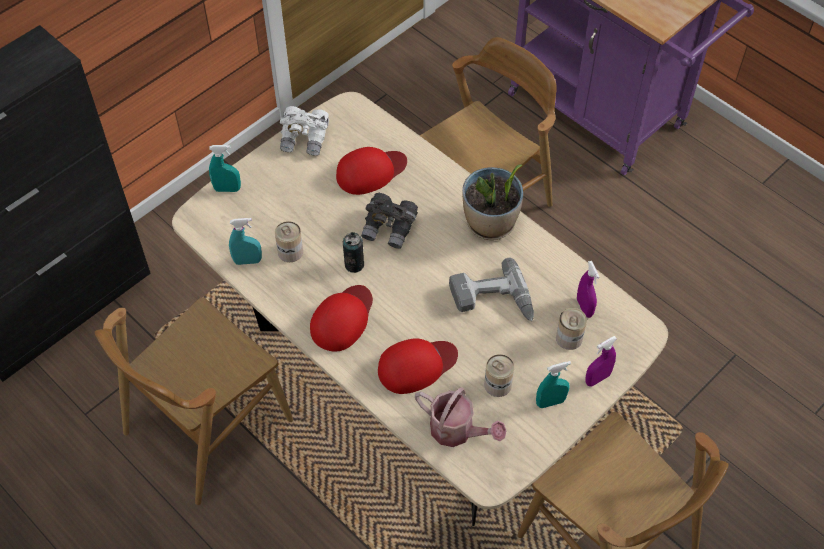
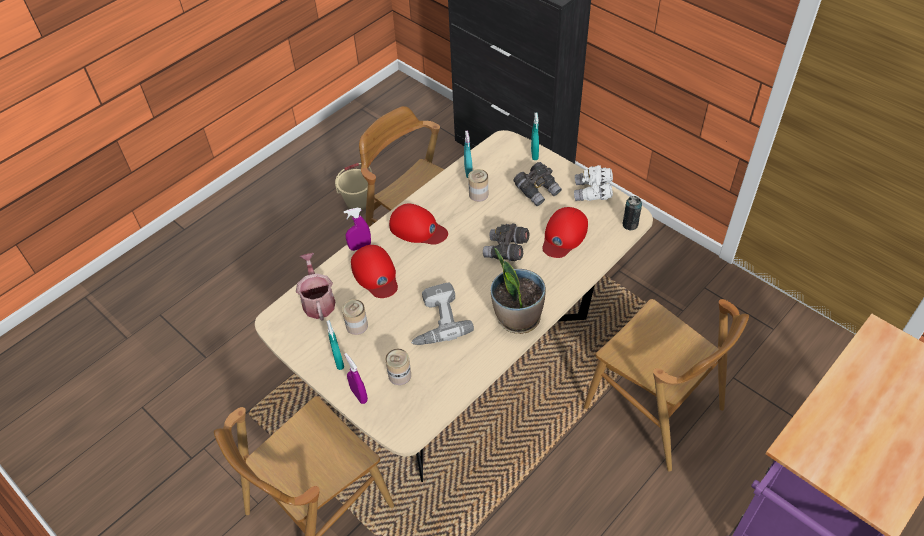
camera: 90 degrees right, 5 degrees down
red cap [336,147,407,195] -> red cap turned 60 degrees clockwise [542,207,588,258]
can [343,232,364,273] -> can moved to [622,196,642,230]
watering can [415,387,506,447] -> watering can turned 135 degrees clockwise [296,253,335,321]
purple spray bottle [577,261,600,318] -> purple spray bottle moved to [344,208,371,251]
none -> beige bucket [335,163,372,210]
none -> grey binoculars [513,162,562,206]

